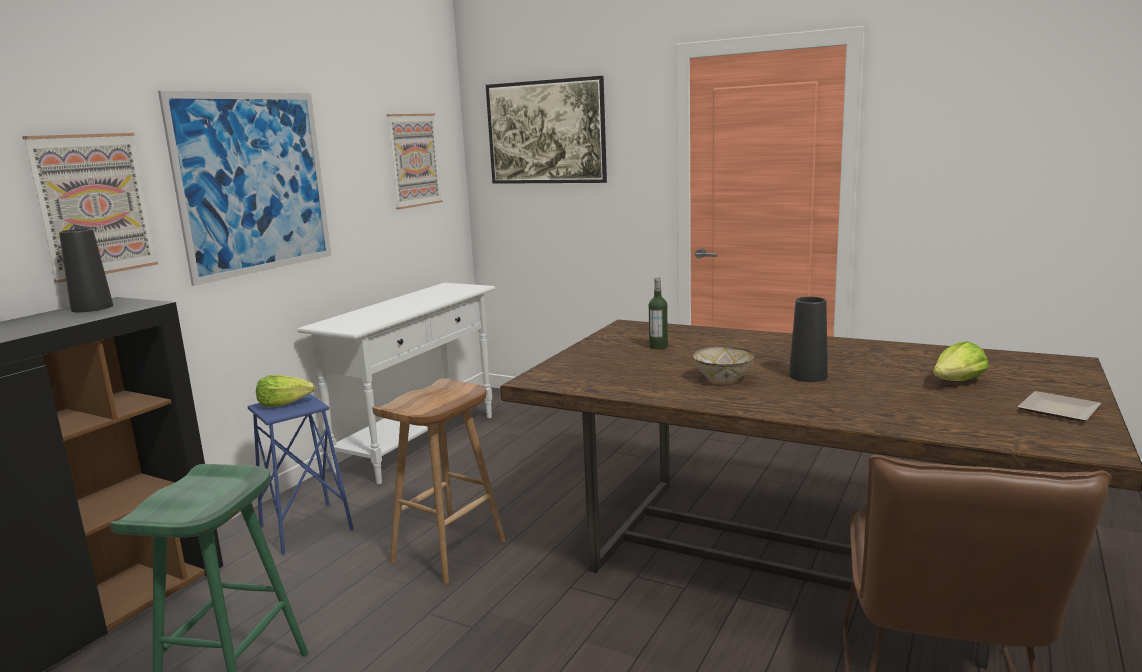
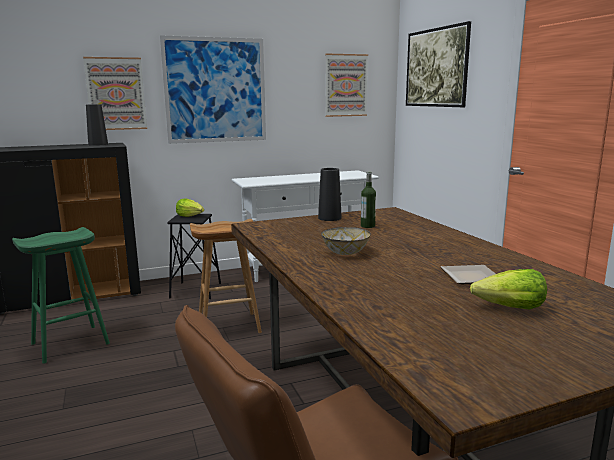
camera: 40 degrees right, 0 degrees up
blue stool [248,394,354,555] -> black stool [167,214,221,299]
black vase [789,297,828,382] -> black vase moved to [318,168,342,221]
plate [1018,391,1101,421] -> plate moved to [441,265,496,284]

